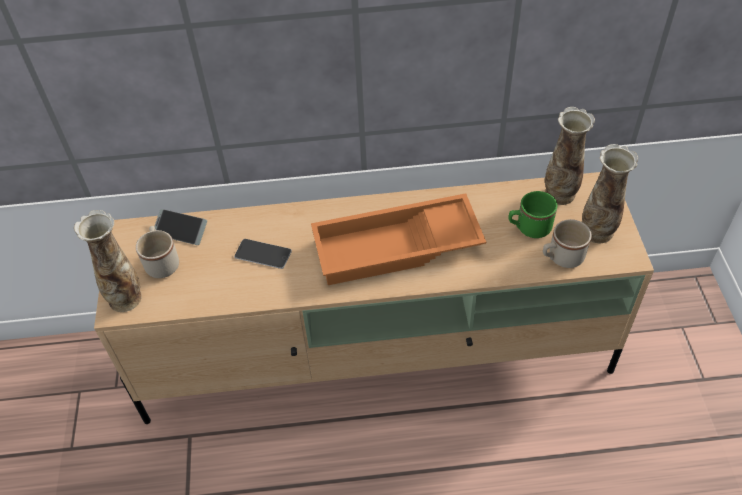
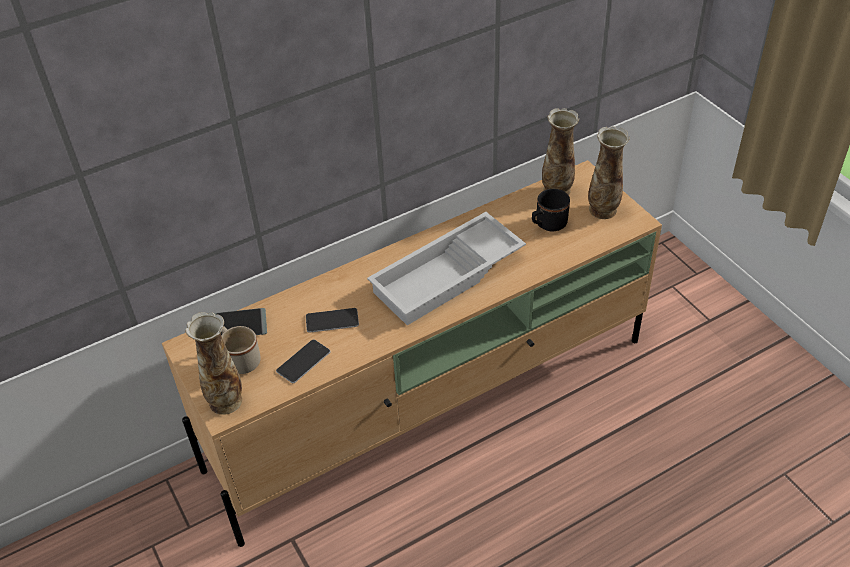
camera: 25 degrees left, 5 degrees down
orange tray [311,193,486,285] -> white tray [367,212,526,325]
green mug [508,191,557,238] -> black mug [532,189,570,231]
beige mug [543,219,592,268] -> none
none -> phone [276,339,331,383]

